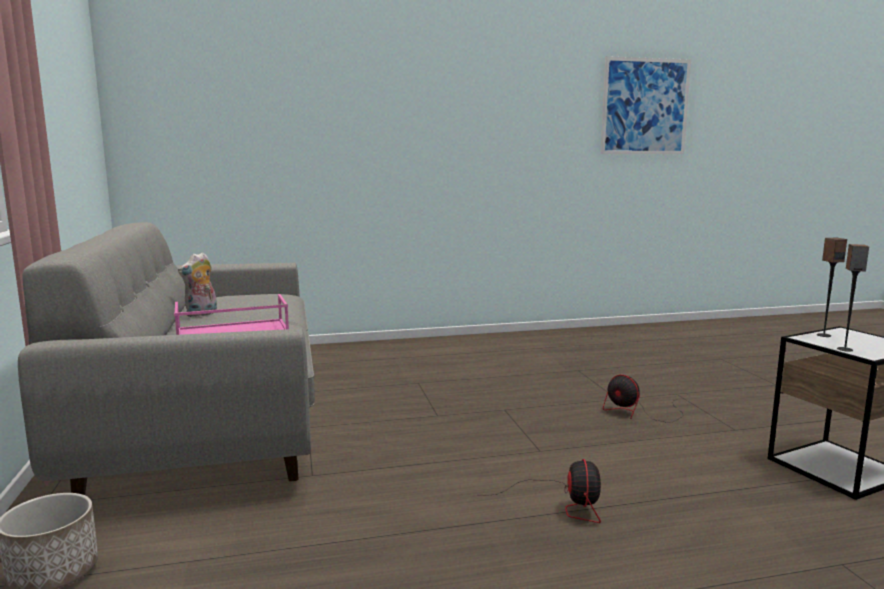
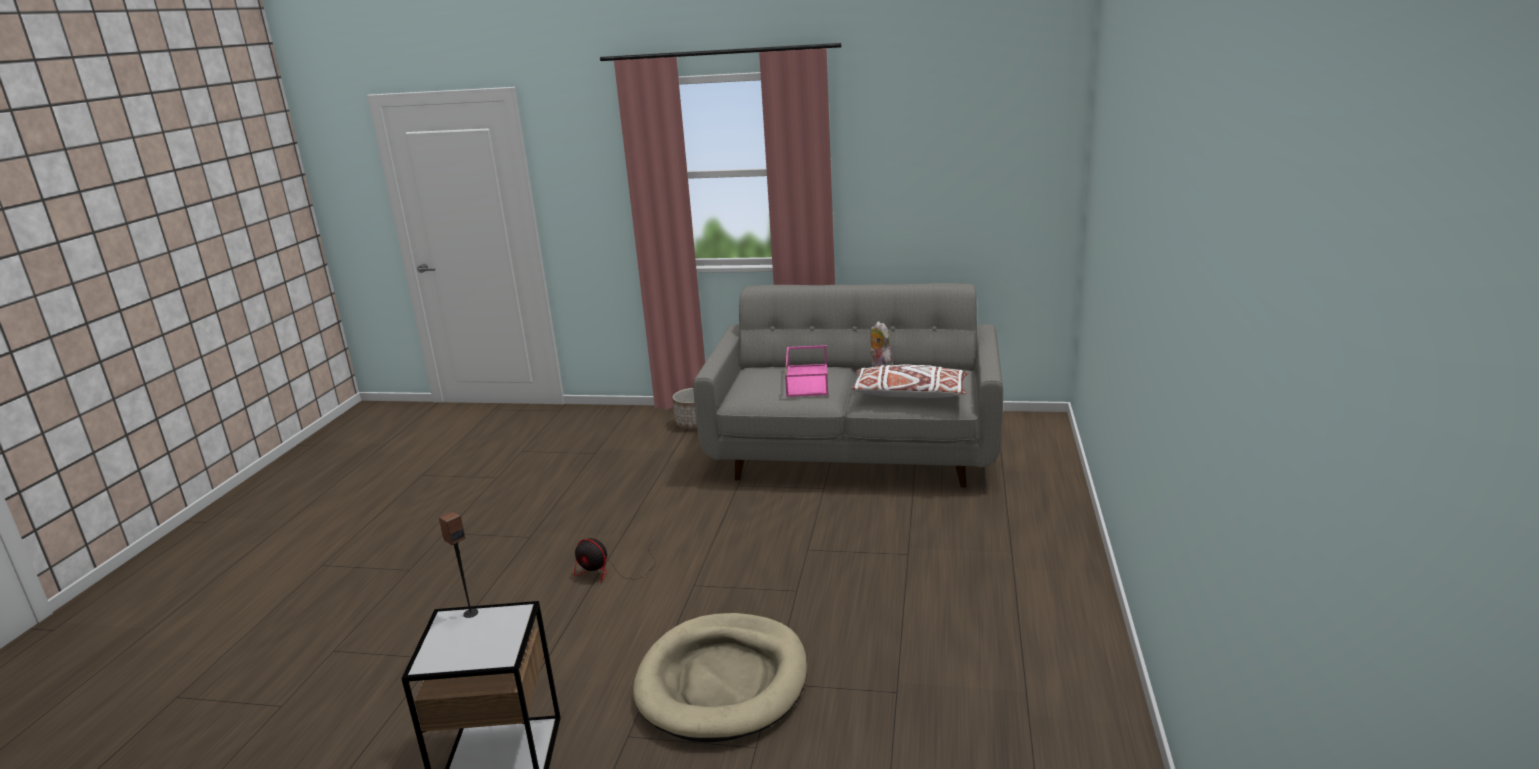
camera: 115 degrees right, 10 degrees up
picture [600,56,691,154] -> none
fan [603,375,683,423] -> beige dog bed [633,613,807,743]
speaker [817,238,847,337] -> none
none -> white pillow [851,364,968,398]

